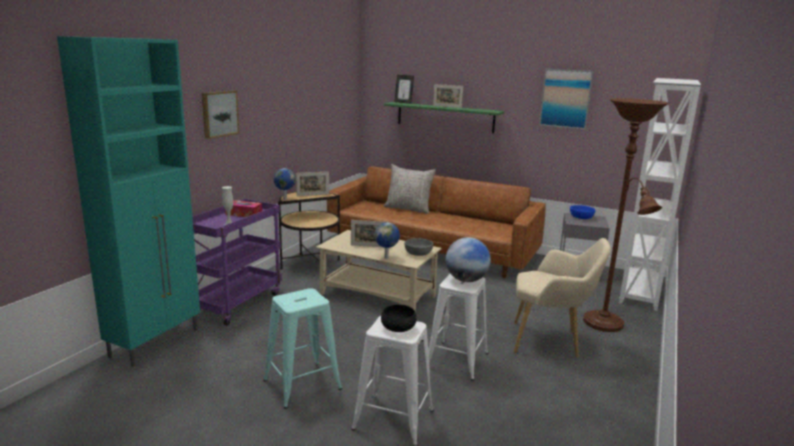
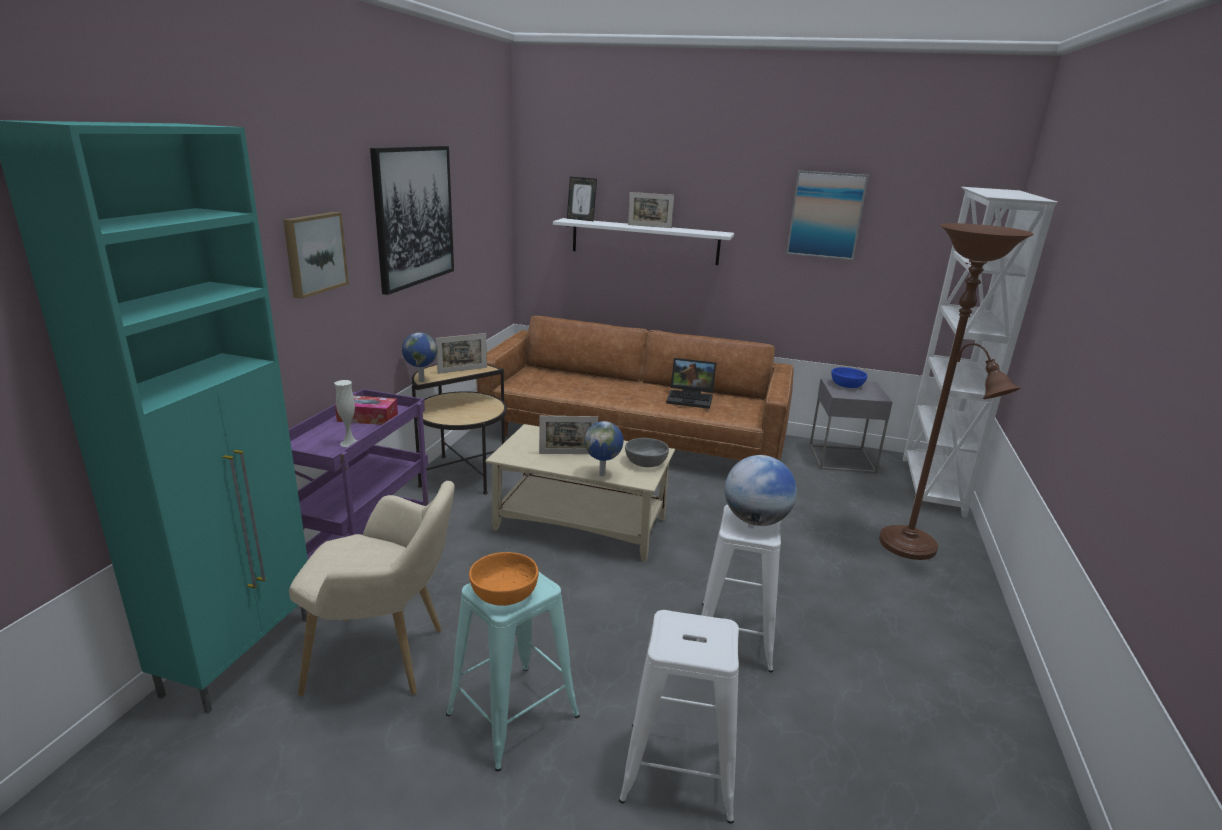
camera: 10 degrees left, 5 degrees up
black bowl [381,304,417,332] -> none
green shelf [384,102,504,133] -> white shelf [553,218,734,265]
grey pillow [384,164,436,214] -> none
beige armchair [514,238,611,358] -> beige armchair moved to [289,481,455,696]
none -> picture [370,146,454,295]
none -> orange bowl [469,552,539,606]
none -> laptop [666,358,717,409]

